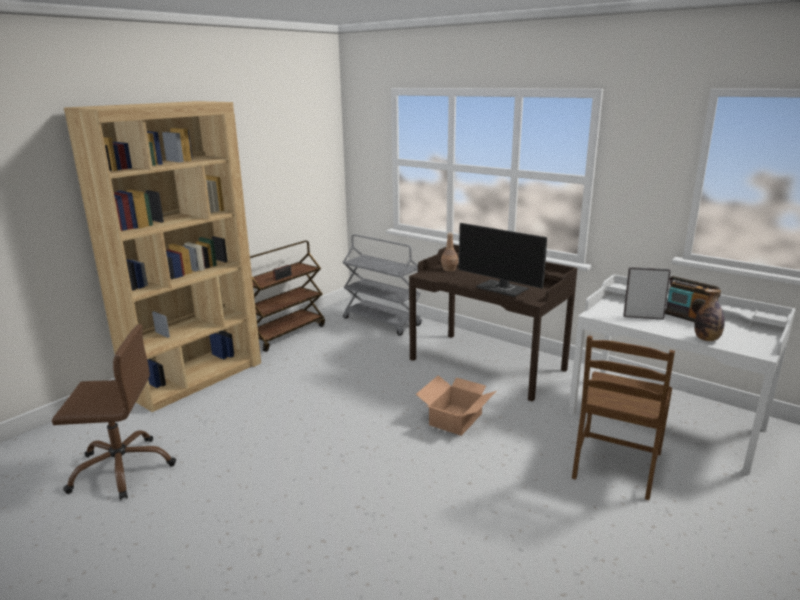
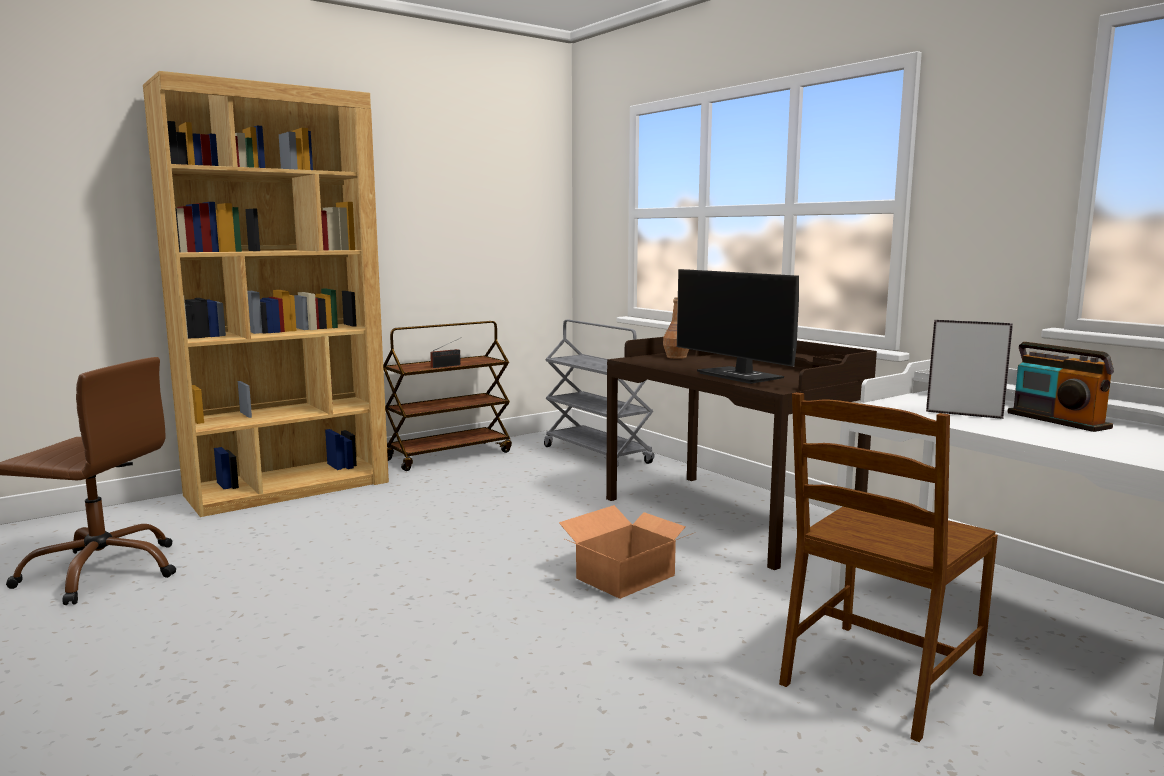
camera: 15 degrees right, 10 degrees down
bottle [694,289,725,341] -> none

